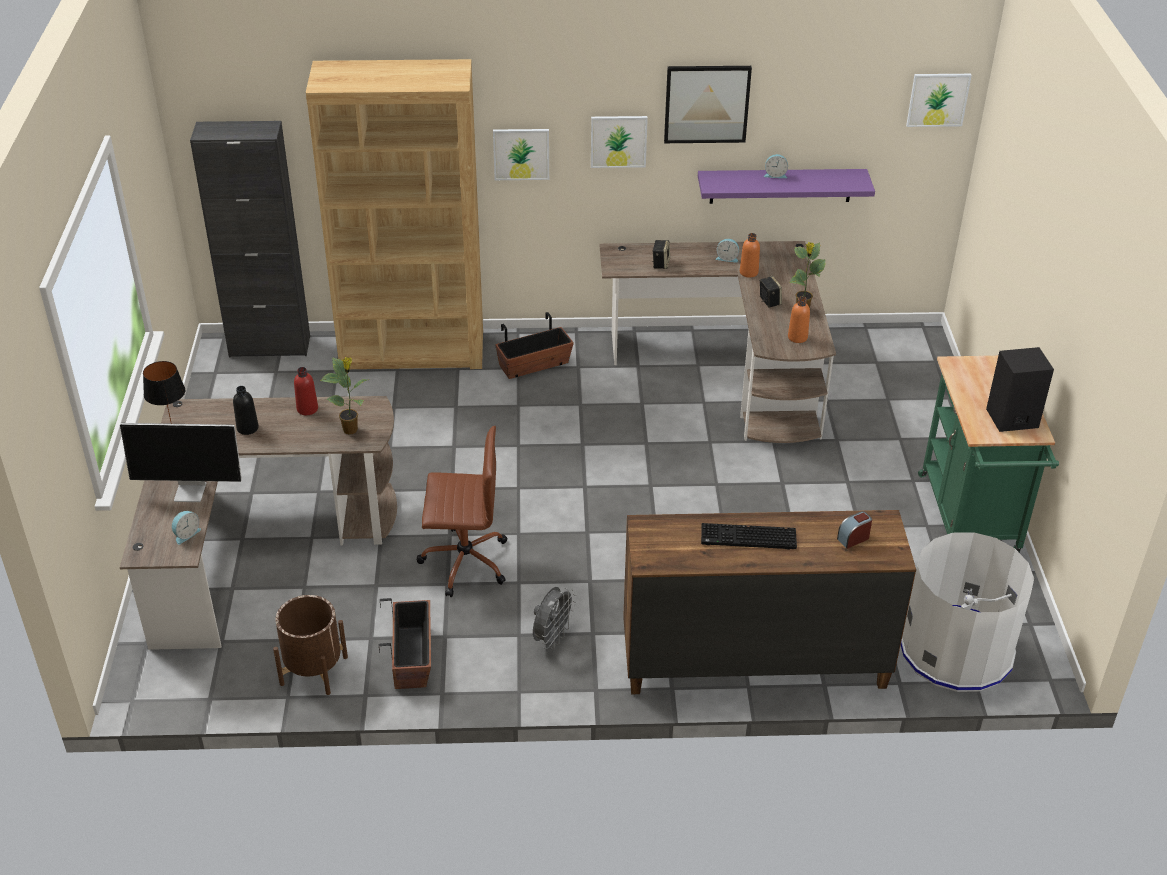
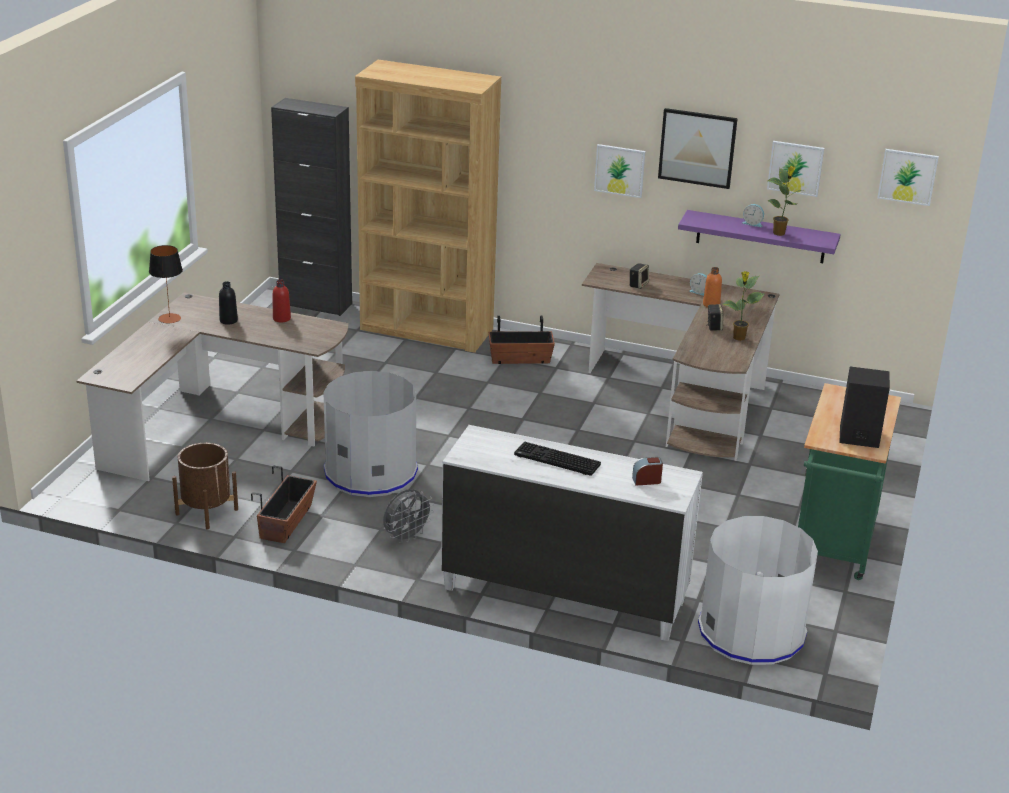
camera: 20 degrees right, 10 degrees down
monitor [120,423,242,502] -> none
alarm clock [172,511,201,544] -> none
potted plant [320,357,367,435] -> potted plant moved to [767,166,803,236]
brown office chair [417,426,507,597] -> grey trash can [323,371,418,497]
picture [493,129,549,180] -> picture moved to [767,141,824,197]
brown dresser [623,510,916,694] -> white dresser [441,425,703,641]
orange bottle [788,297,810,343] -> none

